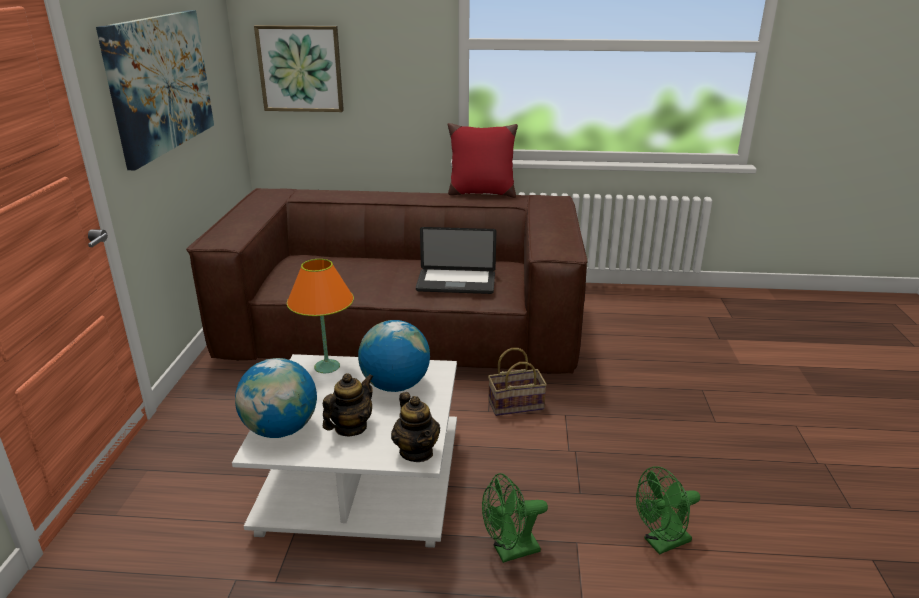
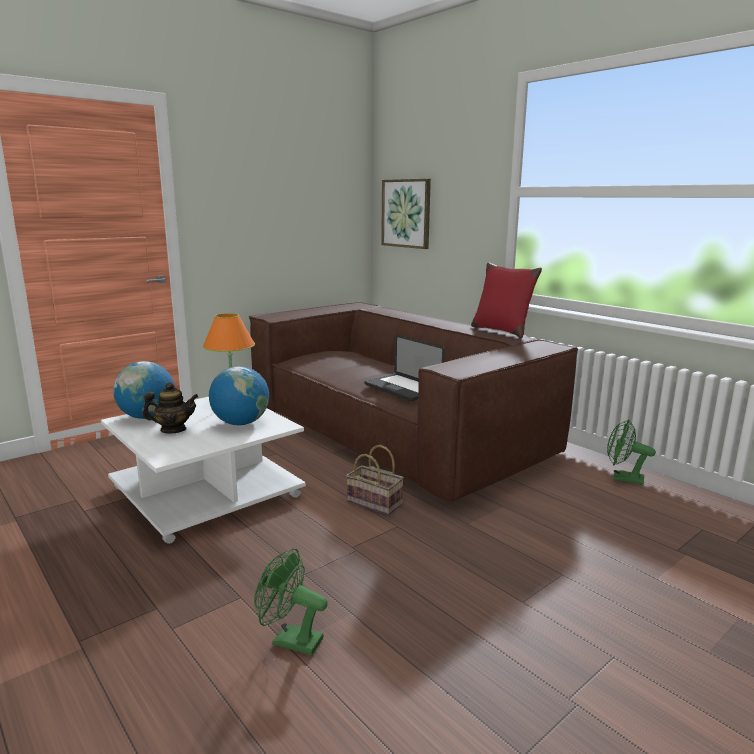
camera: 45 degrees right, 10 degrees down
picture [96,10,214,170] -> none
teapot [391,392,440,462] -> none
green fan [482,473,548,563] -> green fan moved to [607,419,656,485]

